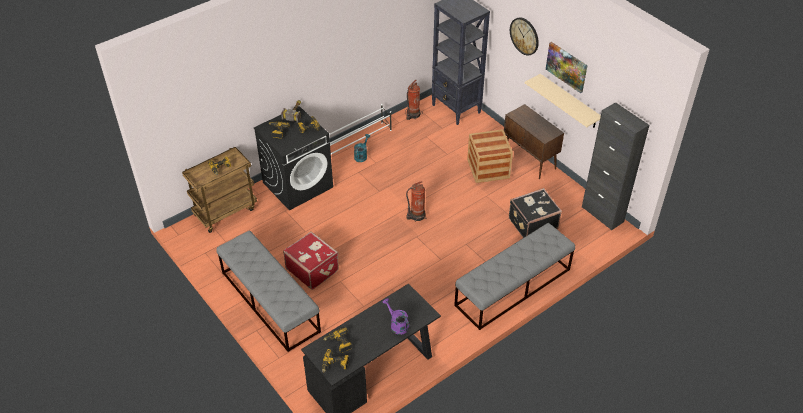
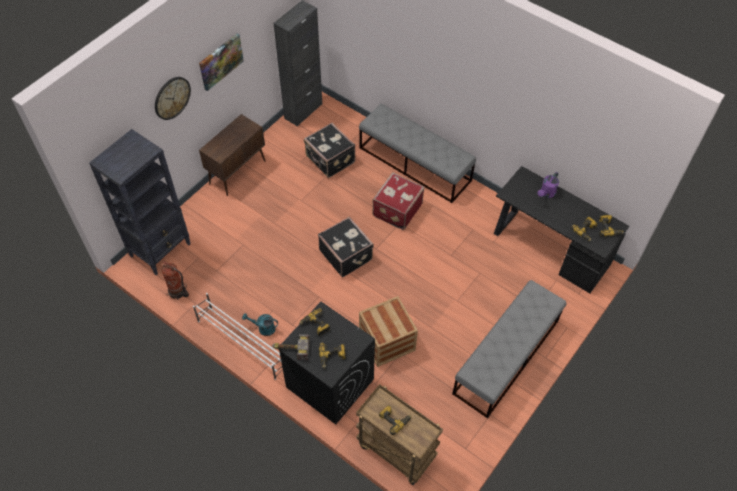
camera: 105 degrees left, 10 degrees up
red suitcase [283,231,339,290] -> red suitcase moved to [372,172,425,230]
fire extinguisher [406,181,426,222] -> black suitcase [318,217,374,277]
crate [467,129,513,183] -> crate moved to [359,296,418,367]
beige shelf [525,74,601,128] -> none

